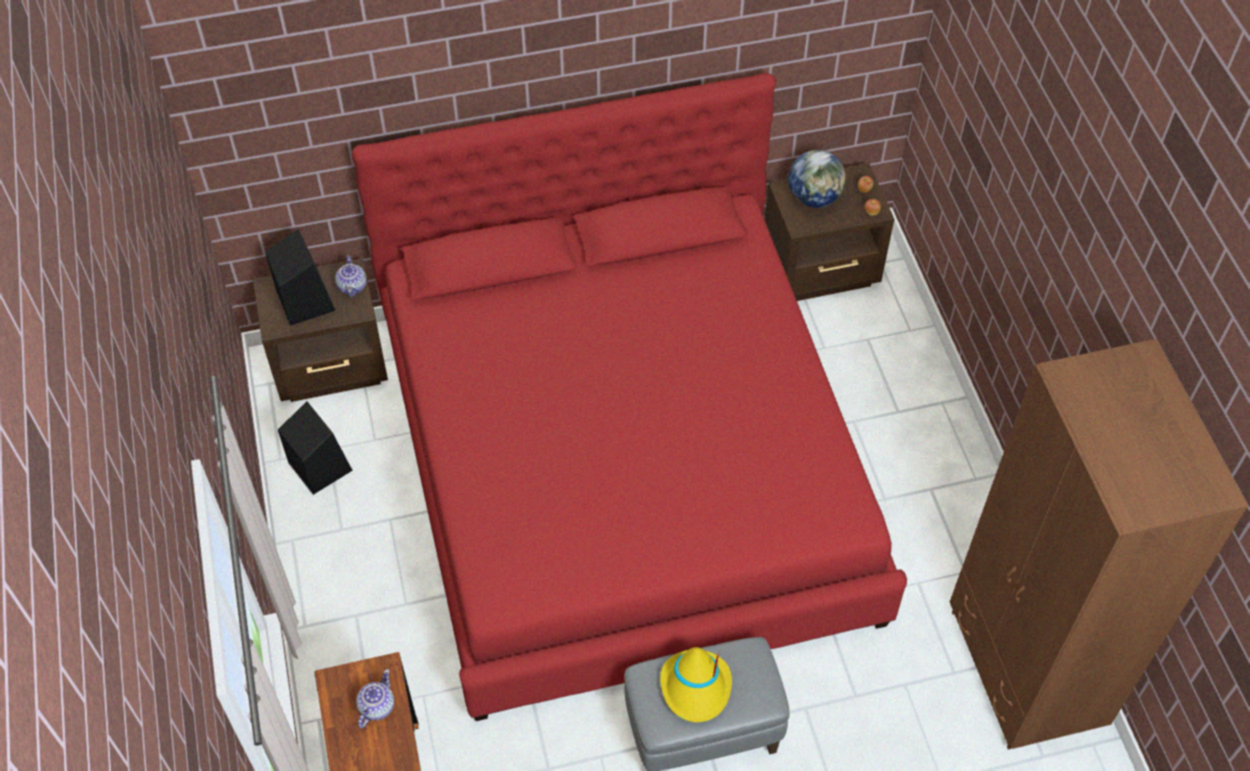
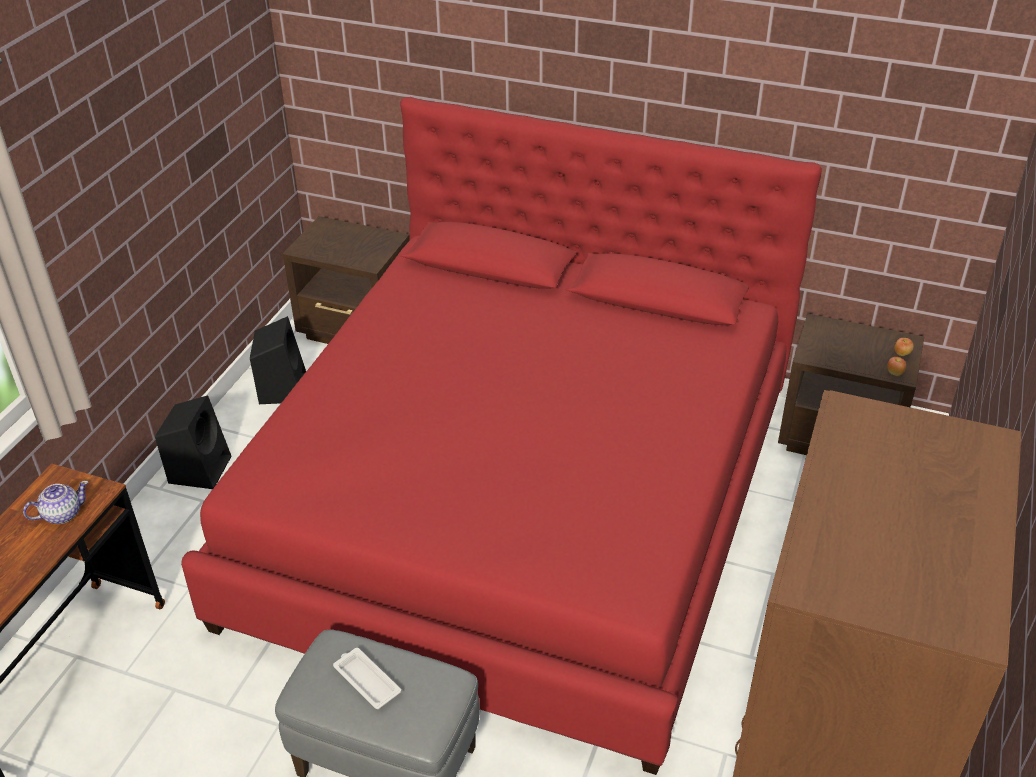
camera: 35 degrees right, 15 degrees down
black speaker [265,229,336,326] -> black speaker moved to [155,395,231,489]
teapot [335,256,367,297] -> none
yellow hat [660,647,732,722] -> white tray [333,648,401,709]
globe [788,150,846,208] -> none

